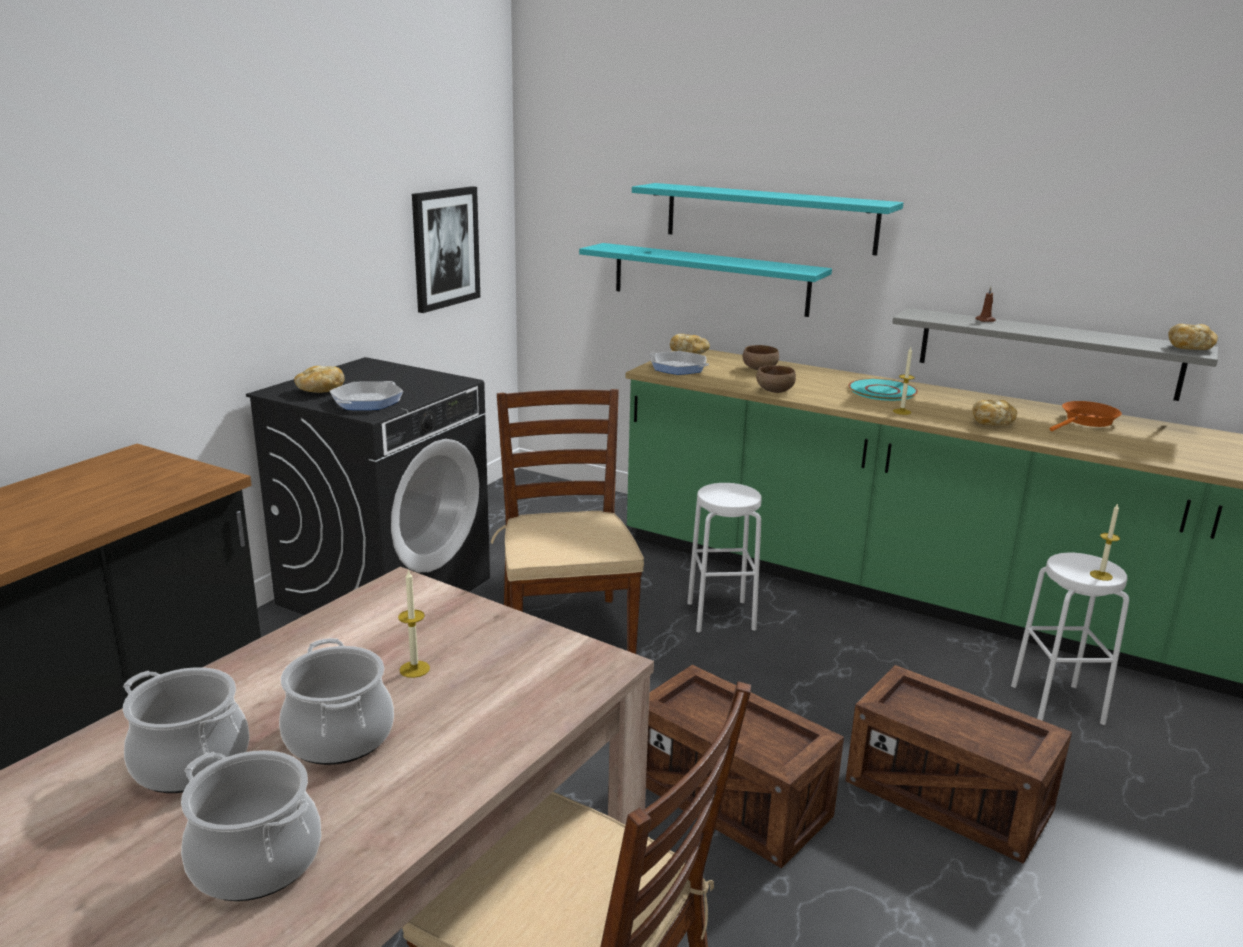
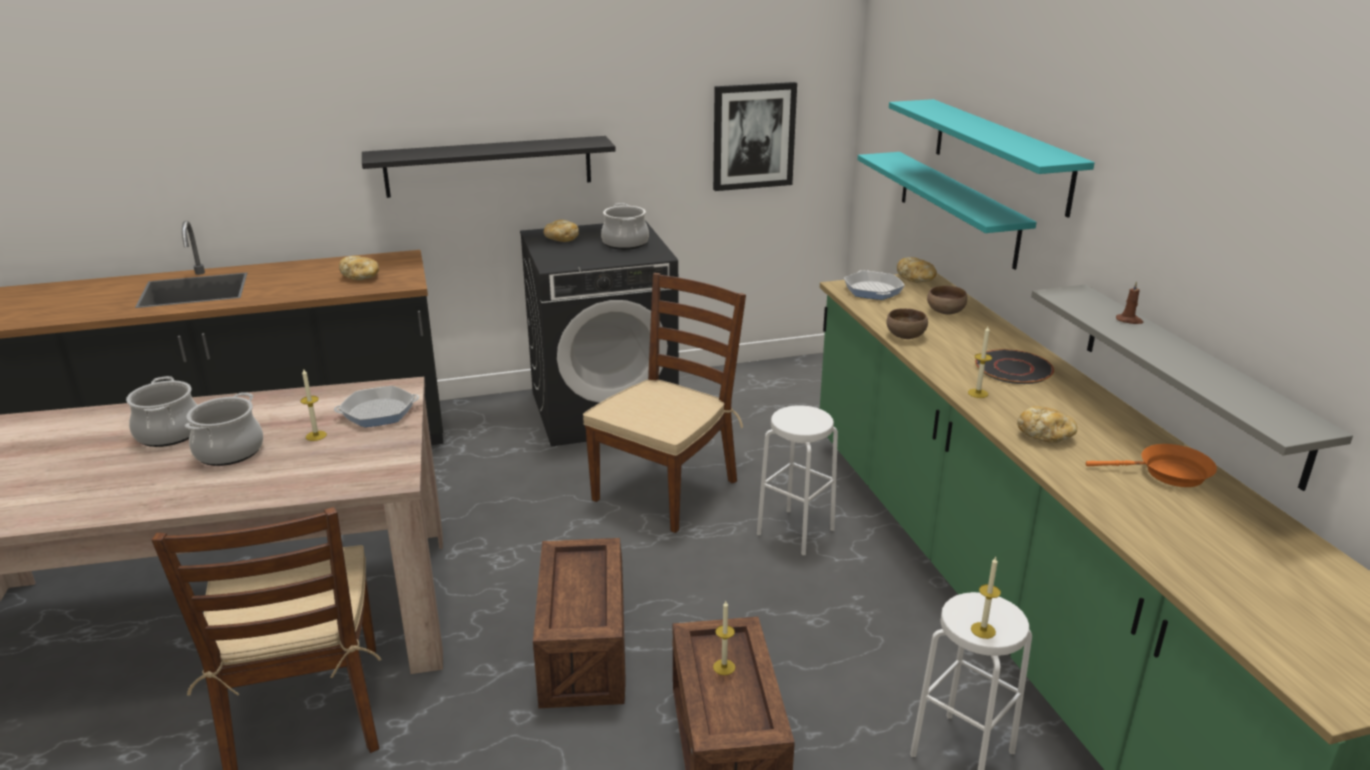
camera: 45 degrees right, 5 degrees up
cooking pot [181,750,321,901] -> cooking pot moved to [601,203,649,250]
frying pan [329,381,403,410] -> frying pan moved to [334,386,419,427]
turquoise plate [848,378,918,401] -> black plate [975,349,1054,384]
bread [1168,324,1218,350] -> bread moved to [339,256,379,280]
none -> black shelf [362,136,616,198]
none -> candle [713,601,736,675]

